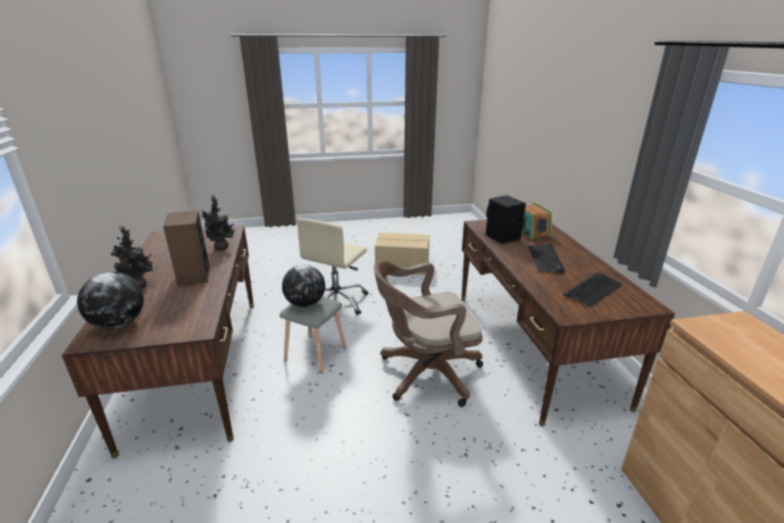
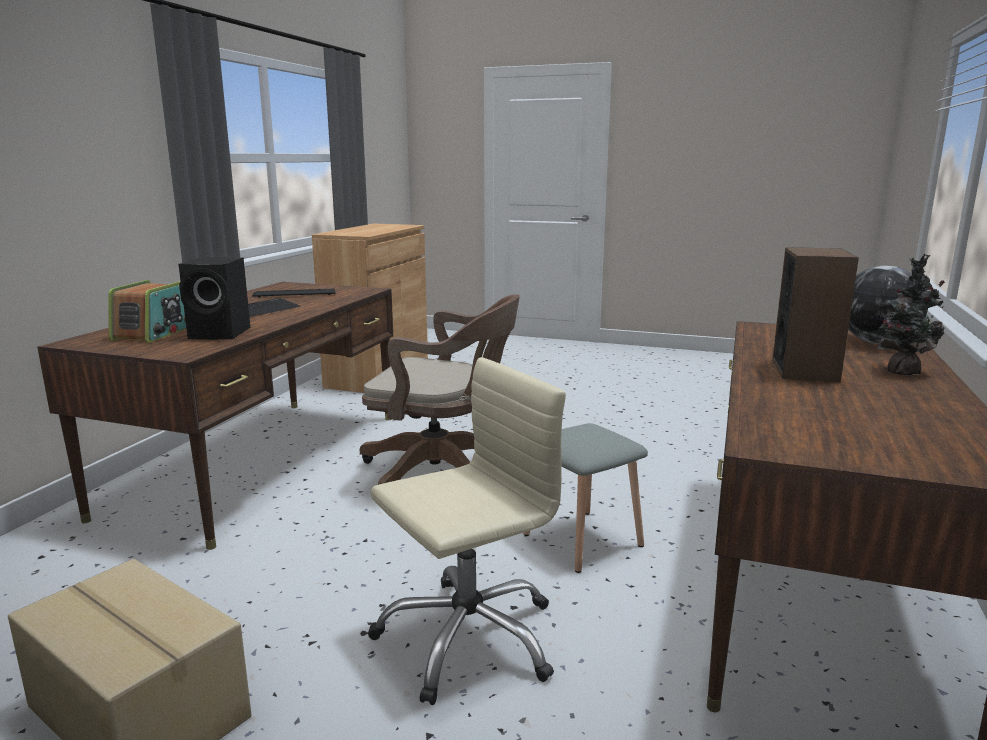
camera: 150 degrees left, 10 degrees down
potted plant [202,195,235,250] -> none
globe [282,265,325,307] -> none

